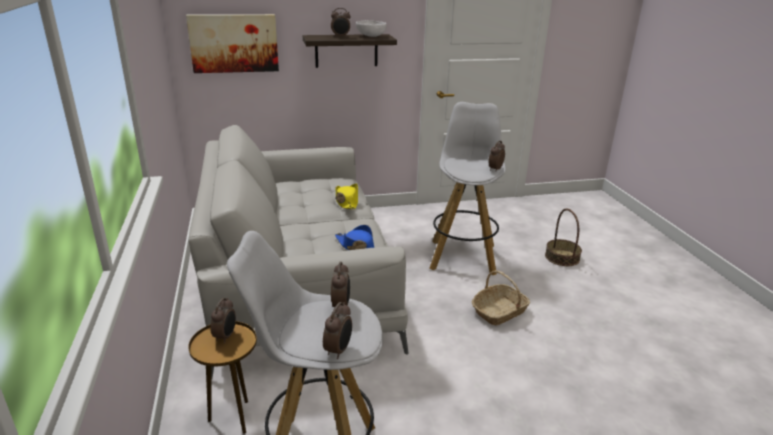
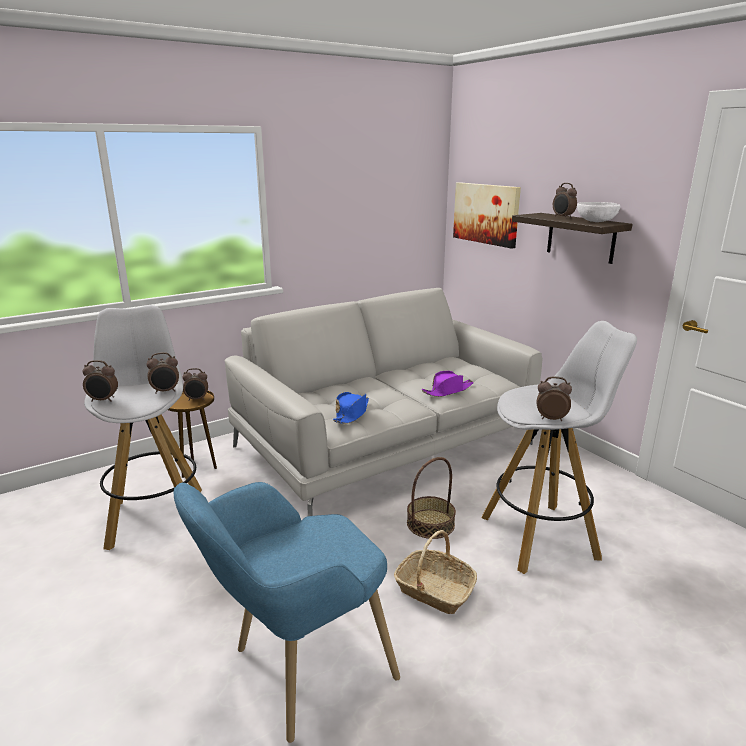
camera: 70 degrees right, 5 degrees down
yellow hat [335,184,358,209] -> purple hat [422,371,474,397]
basket [545,208,582,266] -> basket moved to [407,457,456,539]
none -> blue armchair [174,482,400,743]

